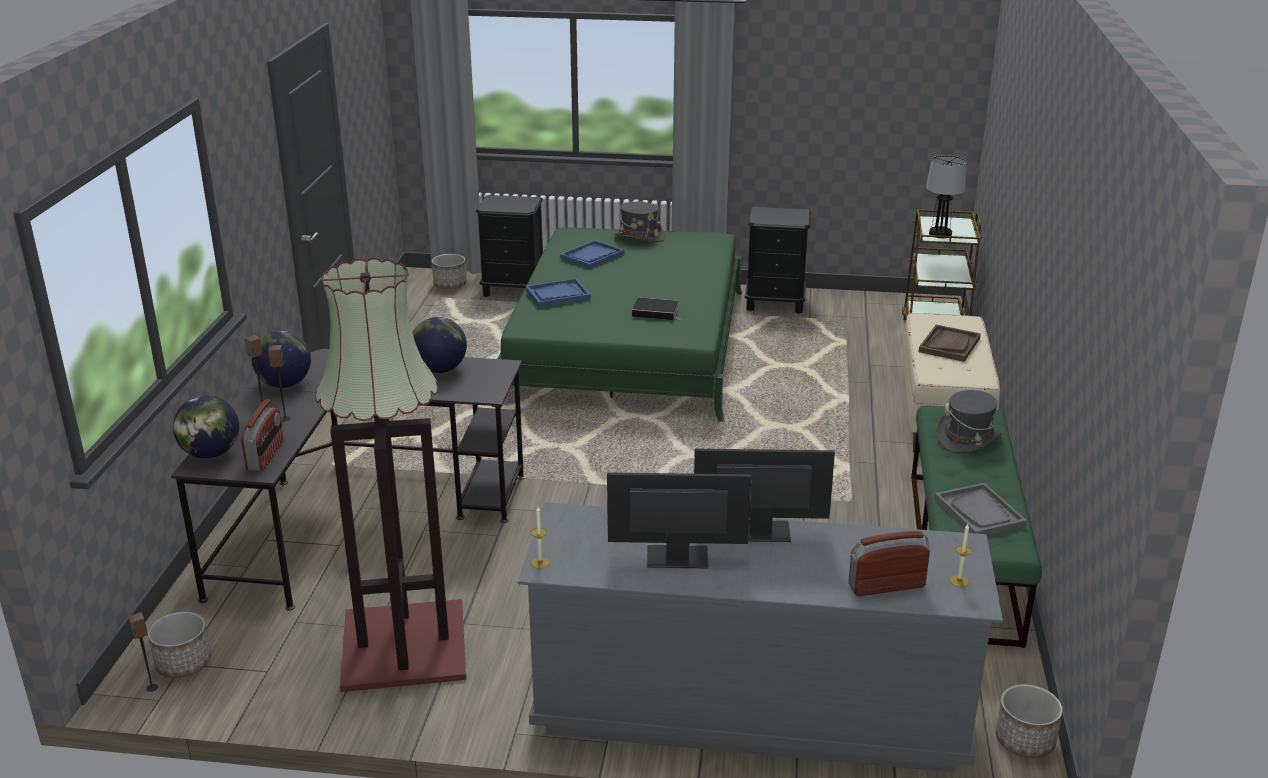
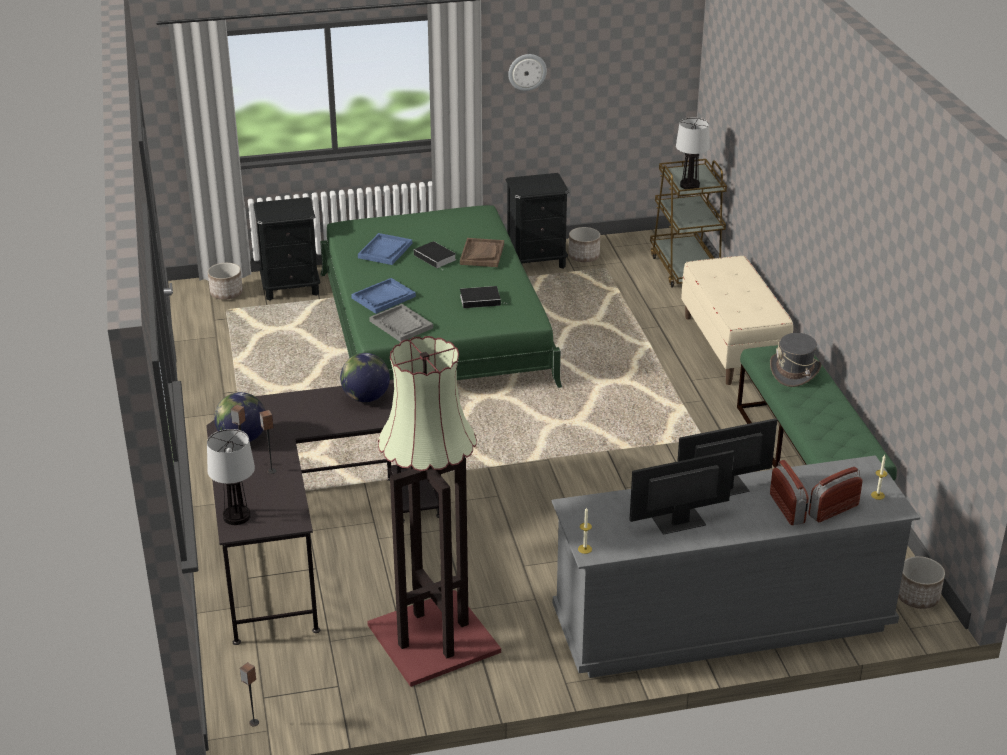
camera: 20 degrees left, 5 degrees up
planter [148,612,211,678] -> planter moved to [568,227,600,262]
globe [173,395,239,458] -> table lamp [207,429,255,525]
radio [241,399,284,471] -> radio moved to [770,460,809,525]
grey hat [614,202,665,242] -> none
brown tray [919,324,981,362] -> brown tray moved to [460,238,504,267]
grey tray [934,483,1027,535] -> grey tray moved to [369,304,433,342]
none -> book [414,241,456,270]
none -> wall clock [508,54,547,91]

